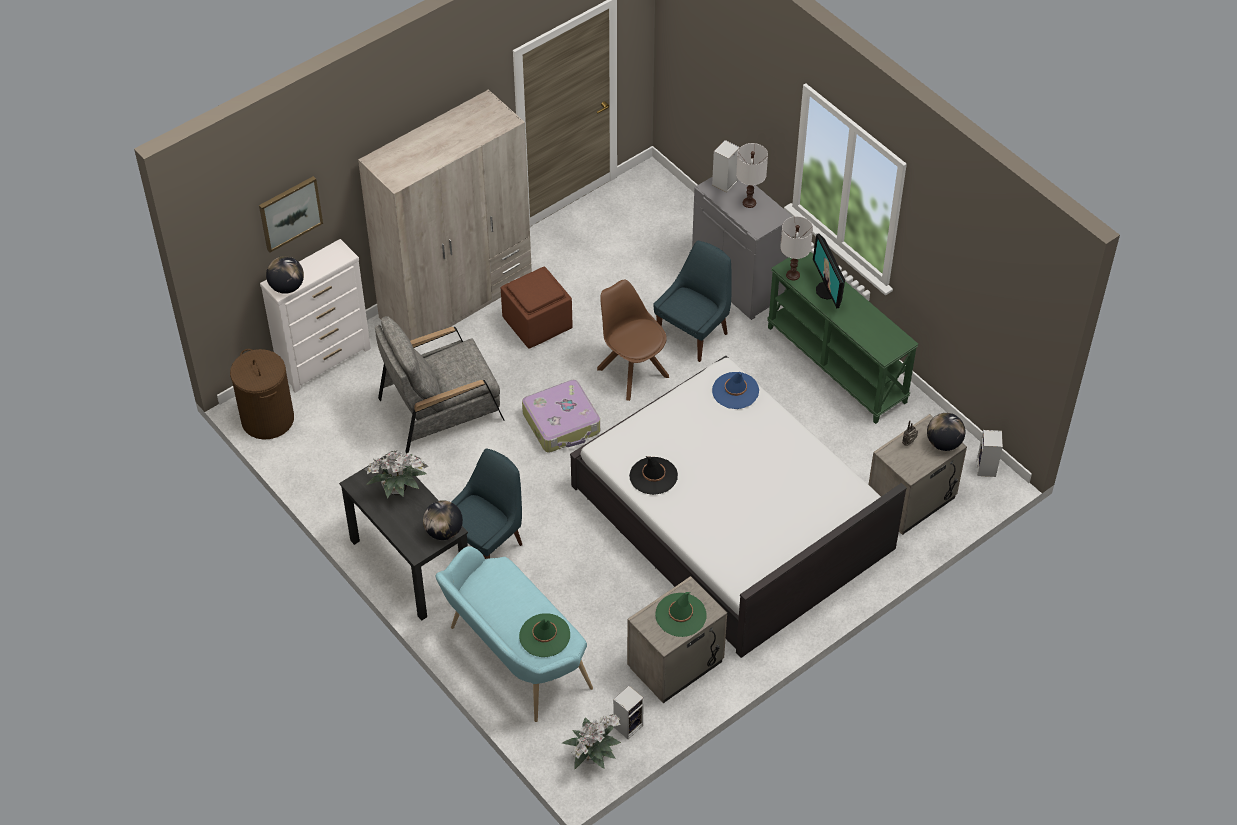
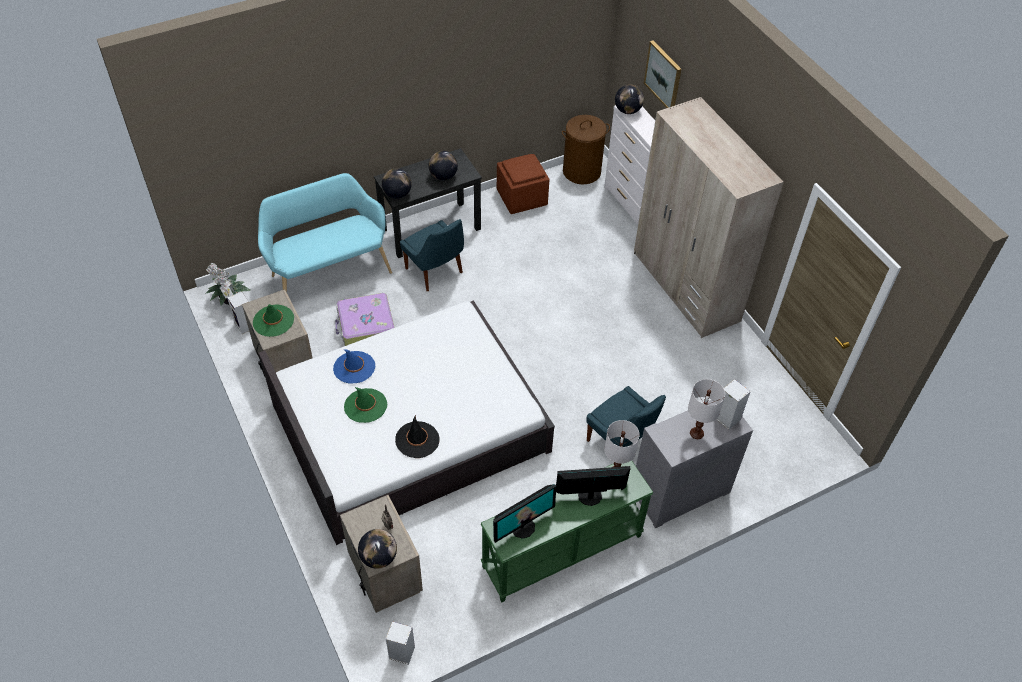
camera: 100 degrees right, 0 degrees up
potted plant [364,451,428,499] -> globe [428,151,458,180]
grey armchair [375,316,505,454] -> none
brown ottoman [501,267,572,349] -> brown ottoman moved to [497,154,549,214]
green hat [519,613,570,657] -> green hat moved to [344,387,387,423]
suitcase [522,380,600,453] -> suitcase moved to [335,293,395,346]
brown chair [597,280,669,401] -> none
black hat [629,456,678,495] -> black hat moved to [395,414,440,458]
blue hat [712,372,759,409] -> blue hat moved to [333,349,375,383]
none -> monitor [493,484,556,543]

